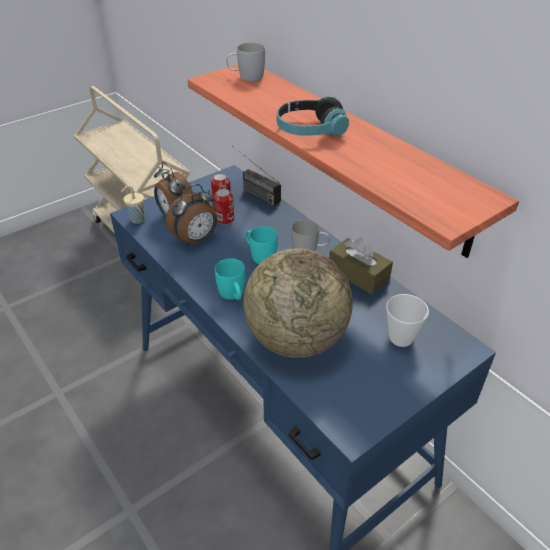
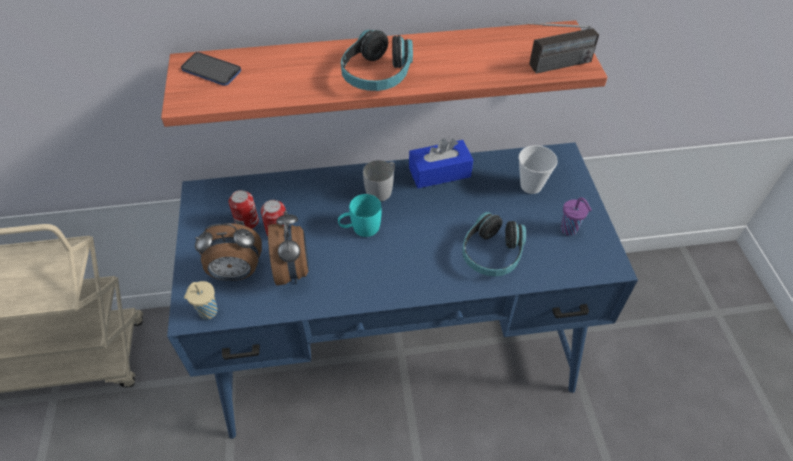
camera: 60 degrees left, 10 degrees up
turquoise mug [215,258,245,300] -> none
white mug [226,42,265,81] -> phone [181,52,241,86]
radio [232,146,281,206] -> radio moved to [506,22,599,74]
globe [243,248,353,358] -> headphones [462,212,526,276]
brown tissue box [329,238,393,295] -> blue tissue box [409,138,473,188]
none -> purple cup [561,197,592,236]

